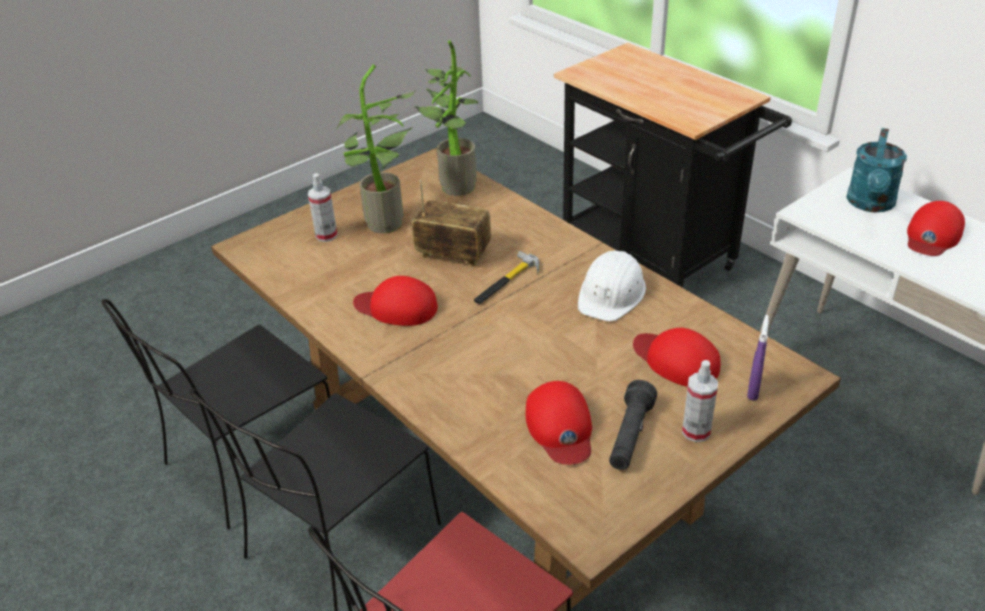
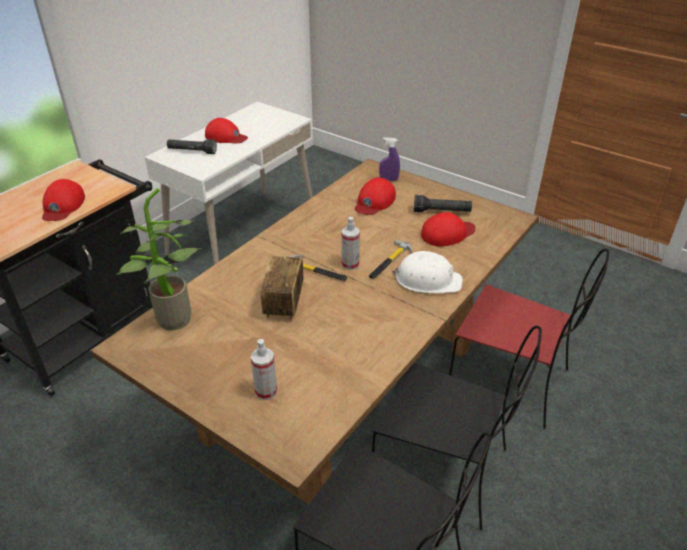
camera: 105 degrees left, 0 degrees up
potted plant [337,64,417,233] -> none
red cap [353,276,438,326] -> red cap moved to [42,179,85,221]
white hard hat [578,250,646,321] -> white hard hat moved to [392,251,463,293]
spray bottle [682,360,718,442] -> spray bottle moved to [342,217,360,270]
turquoise watering can [846,128,907,212] -> black flashlight [167,139,217,154]
none -> hammer [369,239,412,279]

